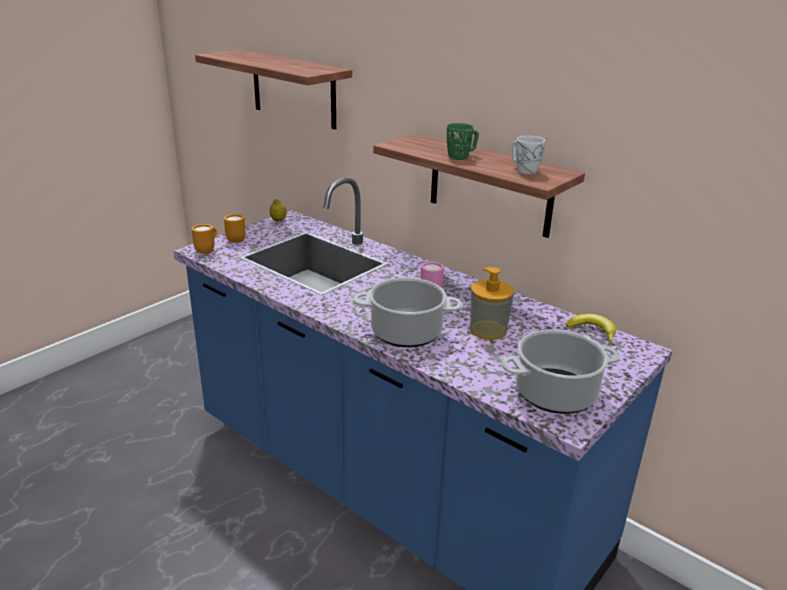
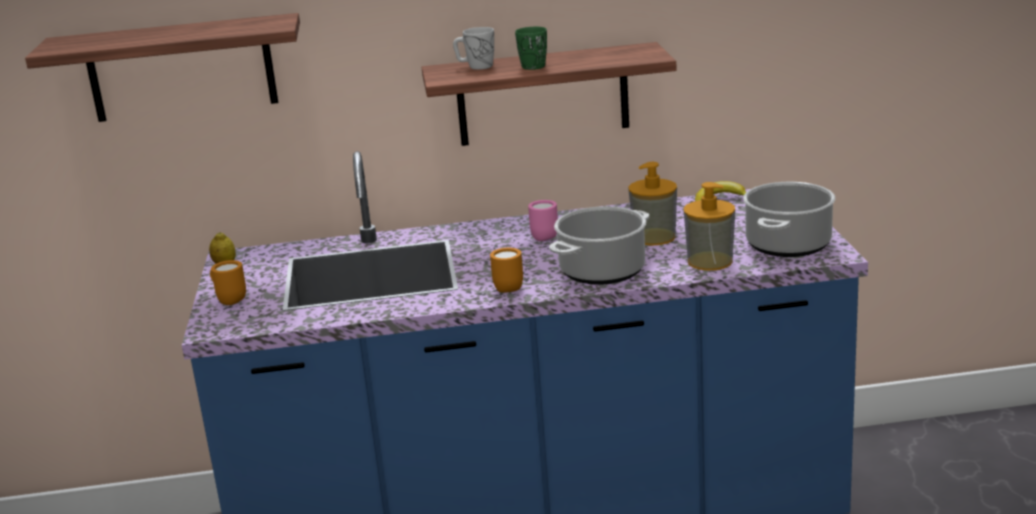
camera: 45 degrees left, 5 degrees down
orange mug [191,224,217,254] -> orange mug moved to [490,248,523,293]
white mug [512,135,545,175] -> white mug moved to [453,27,494,70]
none -> soap dispenser [683,182,735,271]

